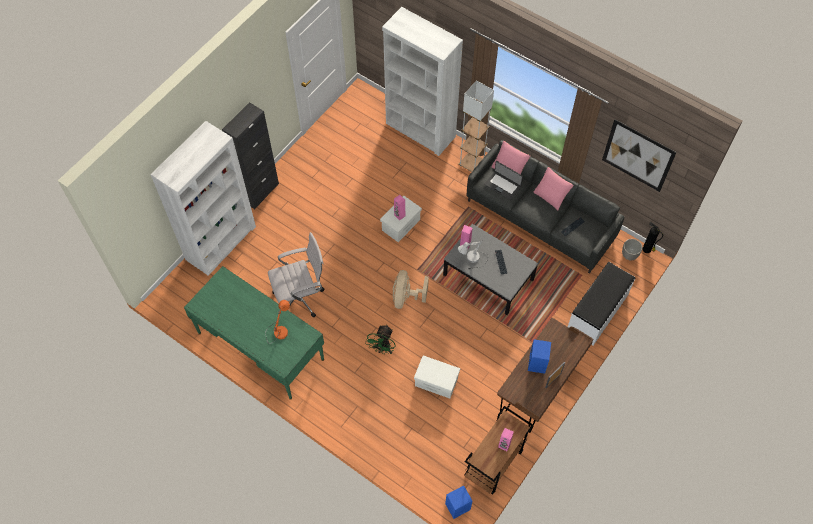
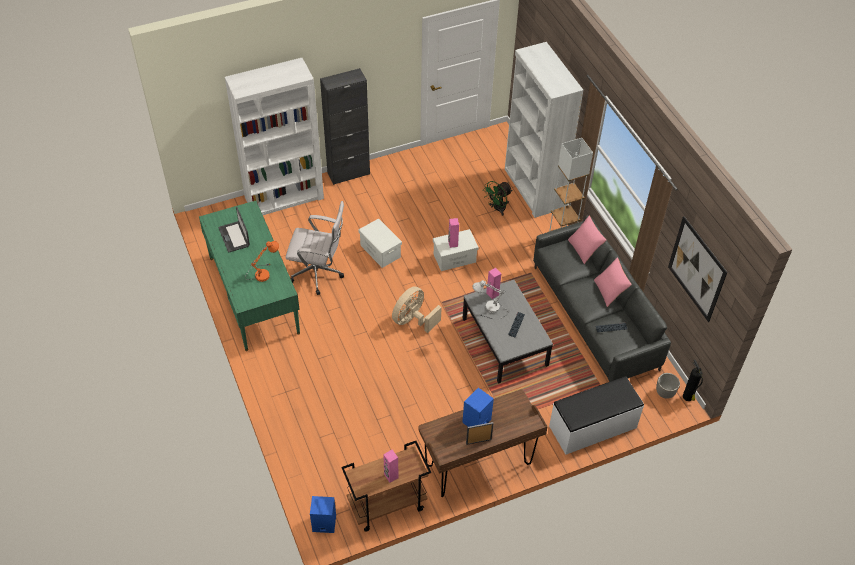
camera: 30 degrees right, 10 degrees down
green fan [365,325,396,354] -> green fan moved to [484,181,513,216]
white storage box [414,355,460,399] -> white storage box moved to [358,218,402,268]
laptop [484,161,523,200] -> laptop moved to [218,207,250,253]

